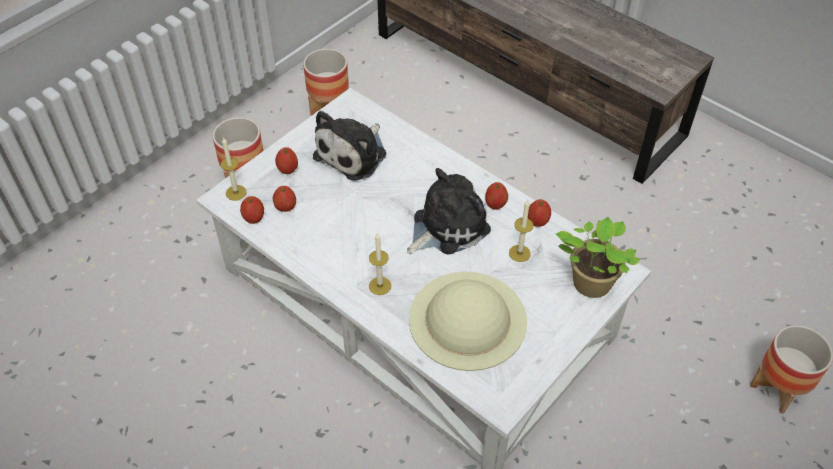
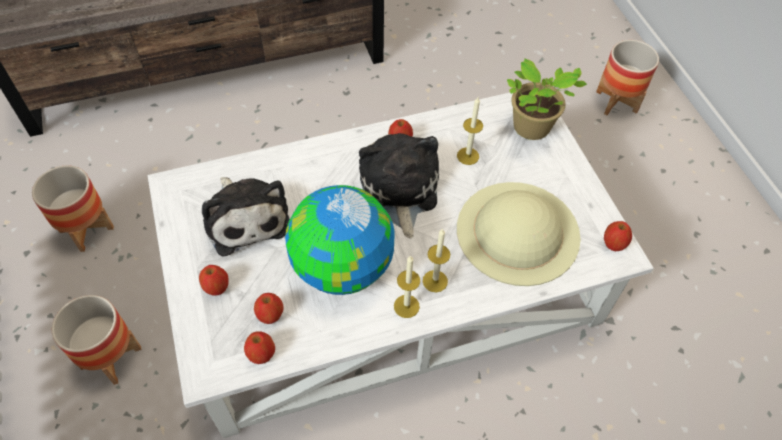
camera: 60 degrees left, 5 degrees up
candle [220,137,247,201] -> candle moved to [394,255,420,318]
apple [528,199,551,227] -> apple moved to [604,221,632,251]
none -> globe [285,185,395,295]

